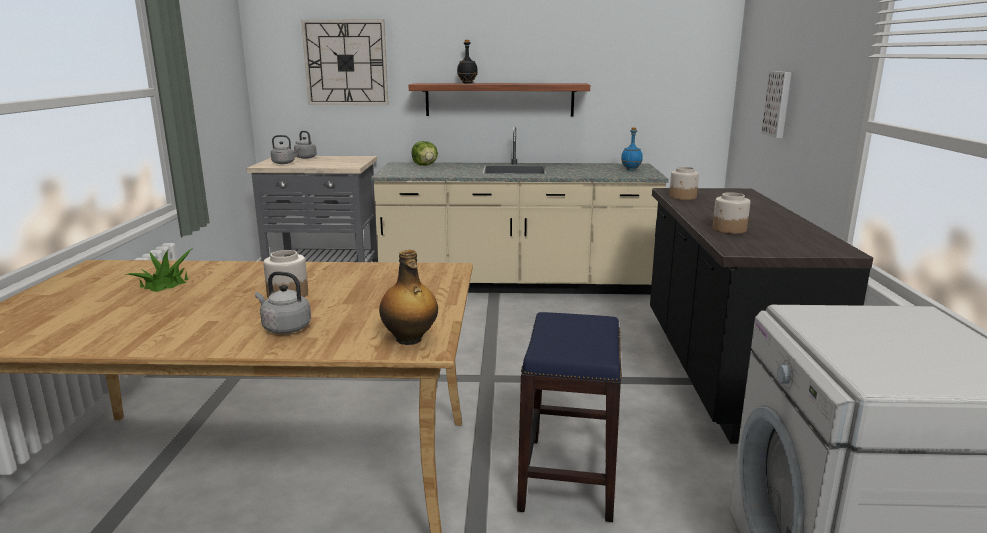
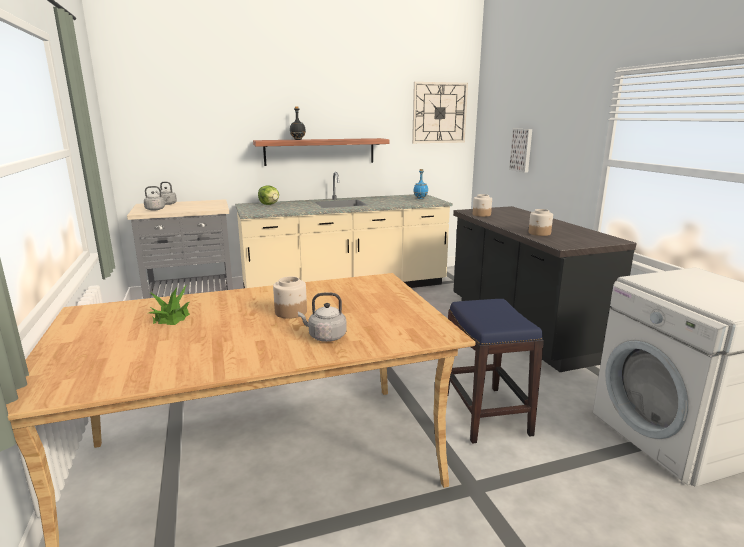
camera: 20 degrees left, 0 degrees up
wall clock [301,20,389,105] -> wall clock moved to [412,82,468,143]
bottle [379,250,438,345] -> none

